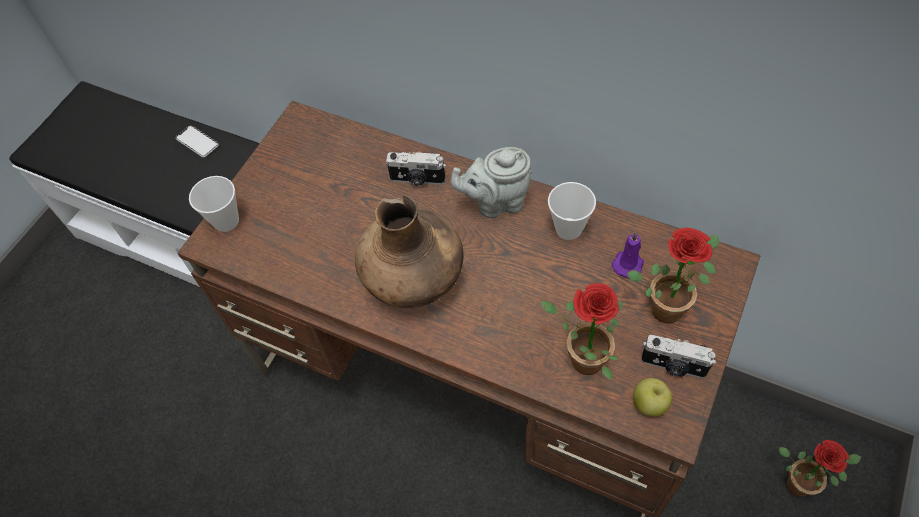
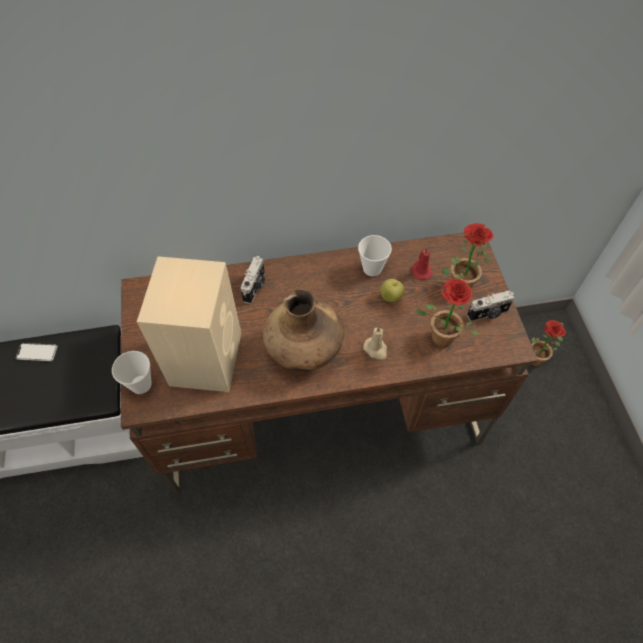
camera: 40 degrees left, 0 degrees up
camera [386,152,446,185] -> camera turned 45 degrees counterclockwise [240,256,265,304]
grey teapot [450,147,532,218] -> none
purple candle [612,232,644,279] -> red candle [411,246,433,280]
apple [633,378,672,416] -> apple moved to [380,279,405,302]
none -> beige speaker [137,256,241,392]
none -> beige candle [363,326,387,360]

